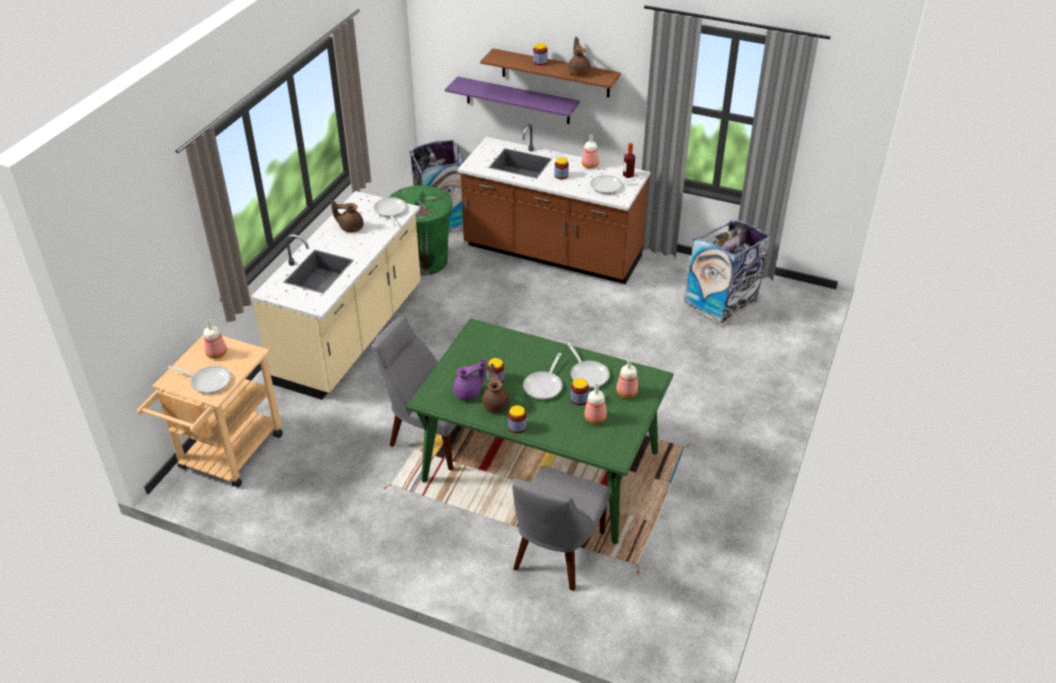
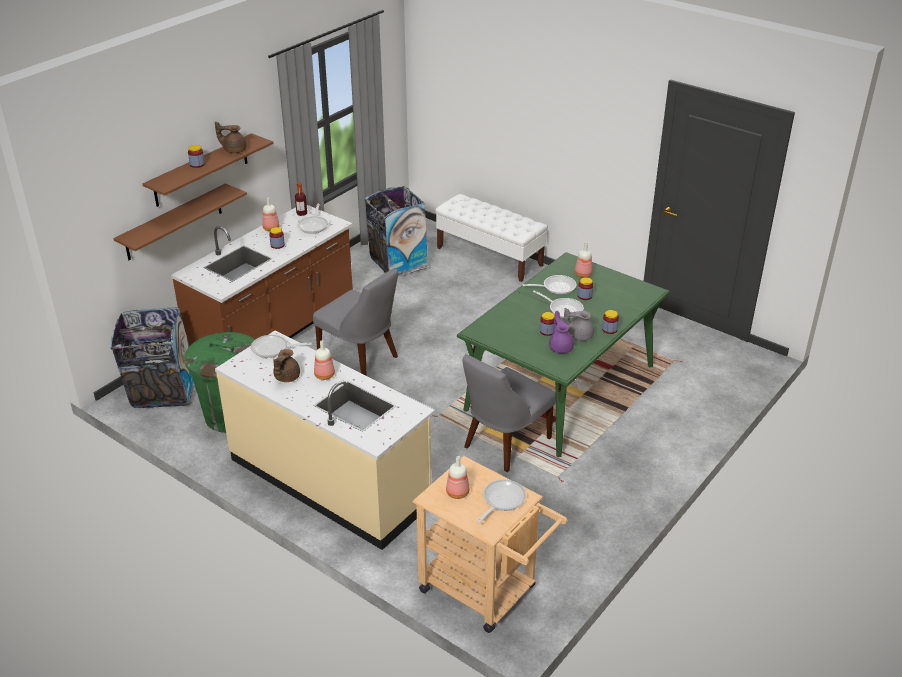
camera: 75 degrees left, 5 degrees down
purple shelf [445,76,580,124] -> brown shelf [114,183,247,260]
brown teapot [482,364,510,413] -> grey teapot [564,308,594,341]
grey chair [512,466,610,591] -> grey chair moved to [313,268,398,376]
bottle [584,384,607,424] -> bottle moved to [314,340,335,380]
none -> white bench [435,194,548,282]

